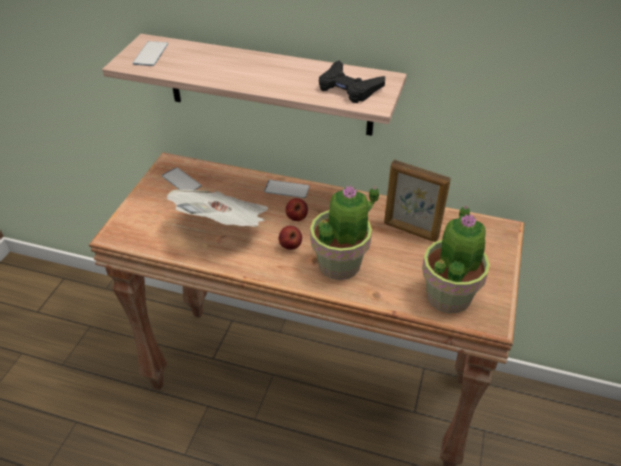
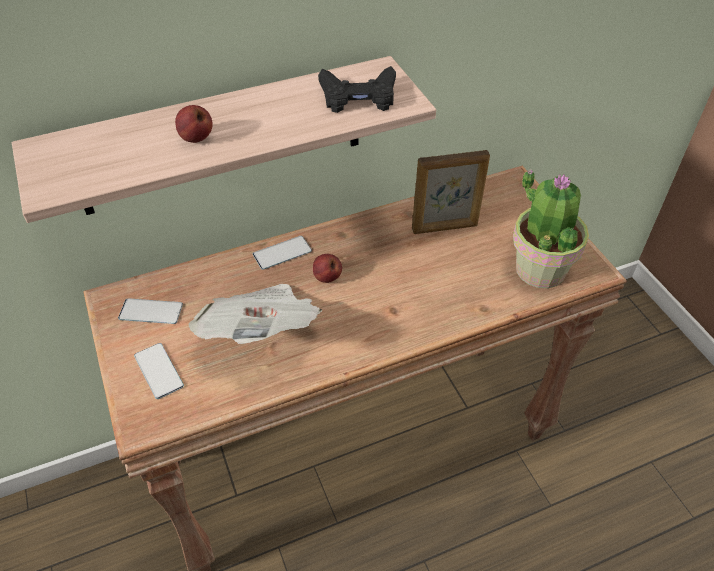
camera: 40 degrees left, 5 degrees up
phone [133,41,168,66] -> phone moved to [134,343,184,399]
apple [279,226,302,250] -> apple moved to [175,105,213,143]
potted plant [310,185,379,280] -> none

